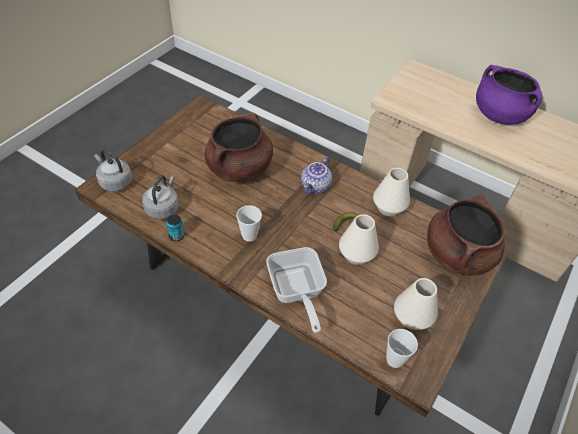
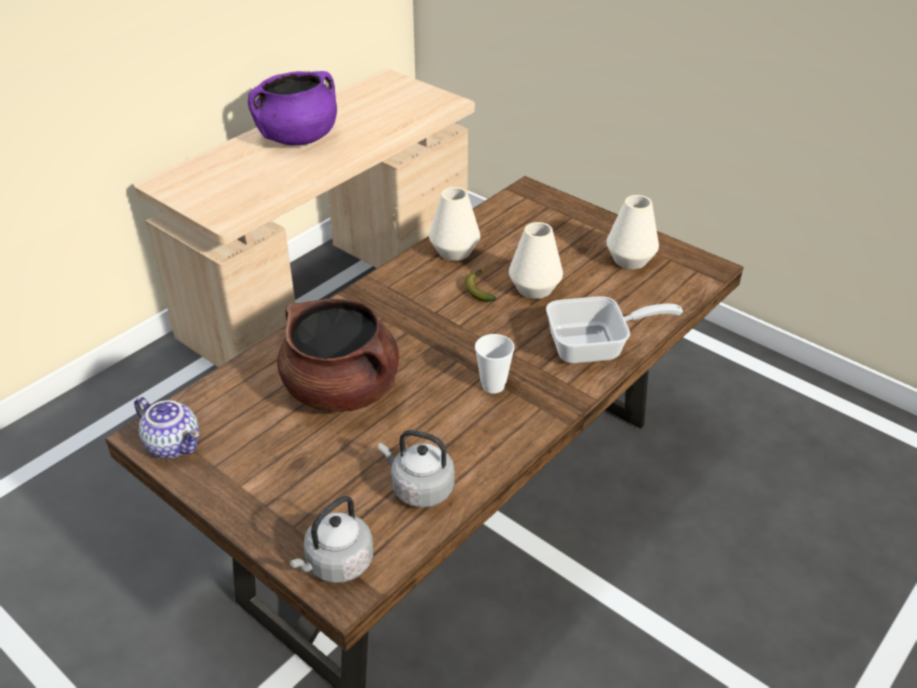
camera: 80 degrees left, 10 degrees down
can [166,214,185,241] -> none
teapot [301,157,332,194] -> teapot moved to [134,397,199,458]
cup [386,329,418,368] -> none
brown cooking pot [427,194,505,276] -> none

